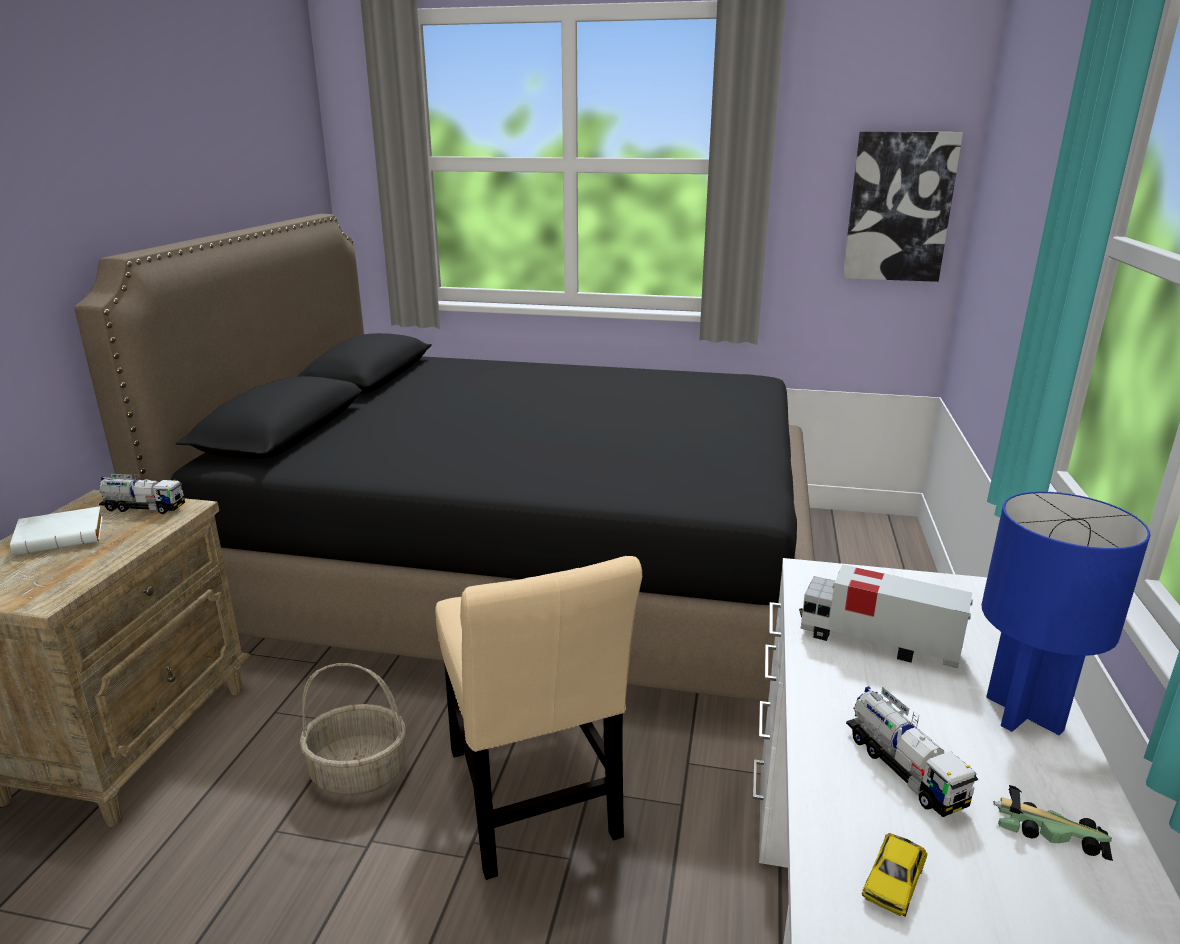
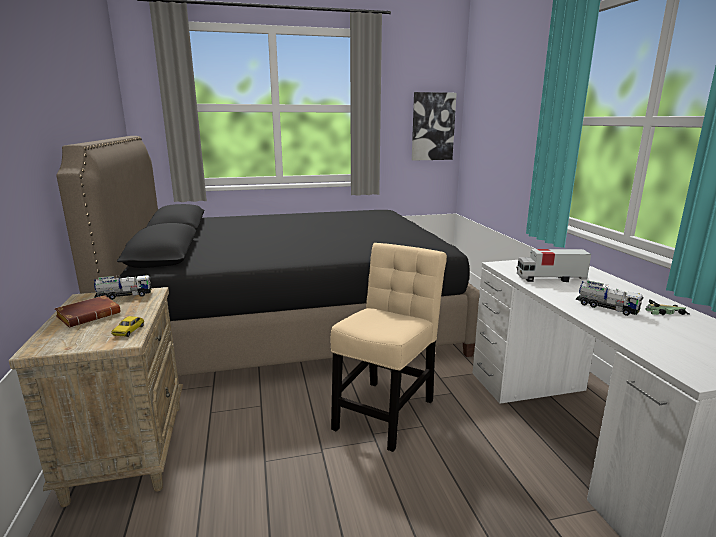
camera: 25 degrees left, 5 degrees down
white book [10,506,103,556] -> brown book [54,295,120,328]
basket [299,663,406,796] -> none
beige chair [435,556,642,880] -> beige chair turned 105 degrees counterclockwise [330,243,447,452]
toy car [862,833,928,917] -> toy car moved to [111,316,144,337]
blue table lamp [981,492,1150,735] -> none

